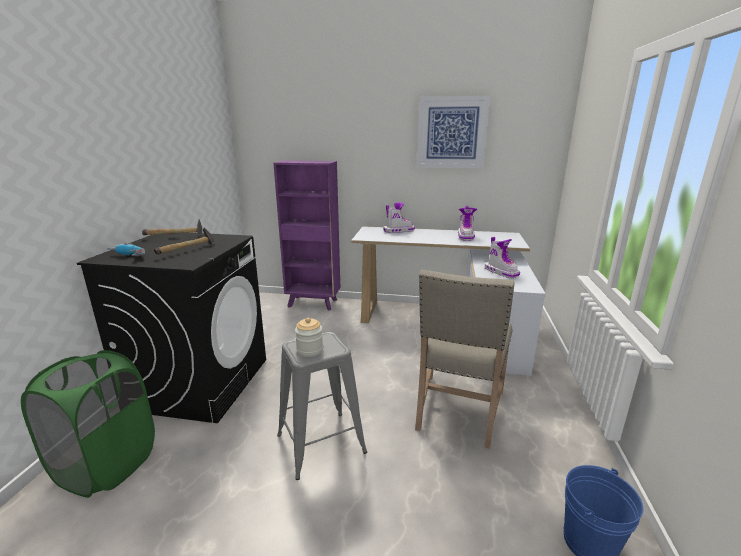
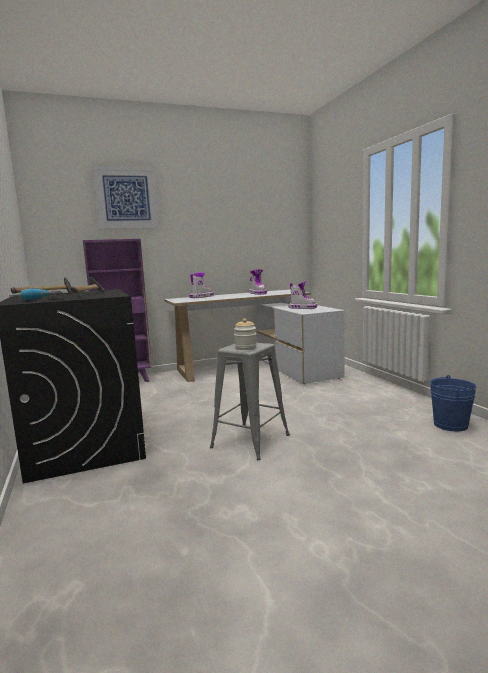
camera: 30 degrees left, 10 degrees down
green laundry basket [21,350,155,498] -> none
beige chair [415,270,515,448] -> none
picture [417,96,491,168] -> picture moved to [92,166,159,229]

